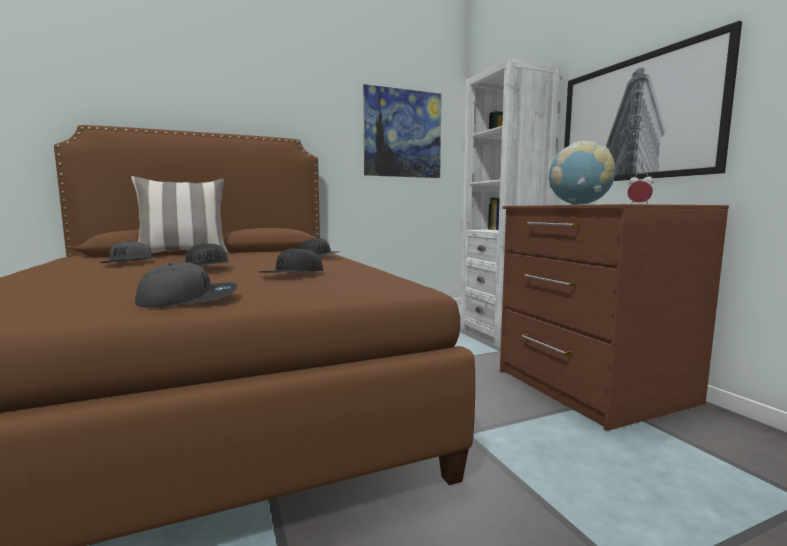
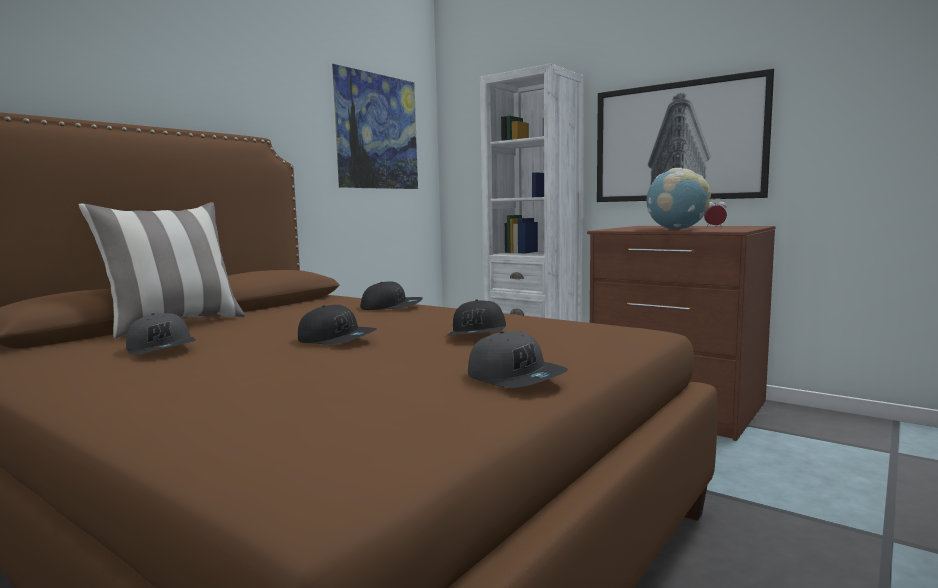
camera: 30 degrees left, 0 degrees up
grey cap [135,262,237,308] -> grey cap turned 105 degrees clockwise [468,331,568,388]

